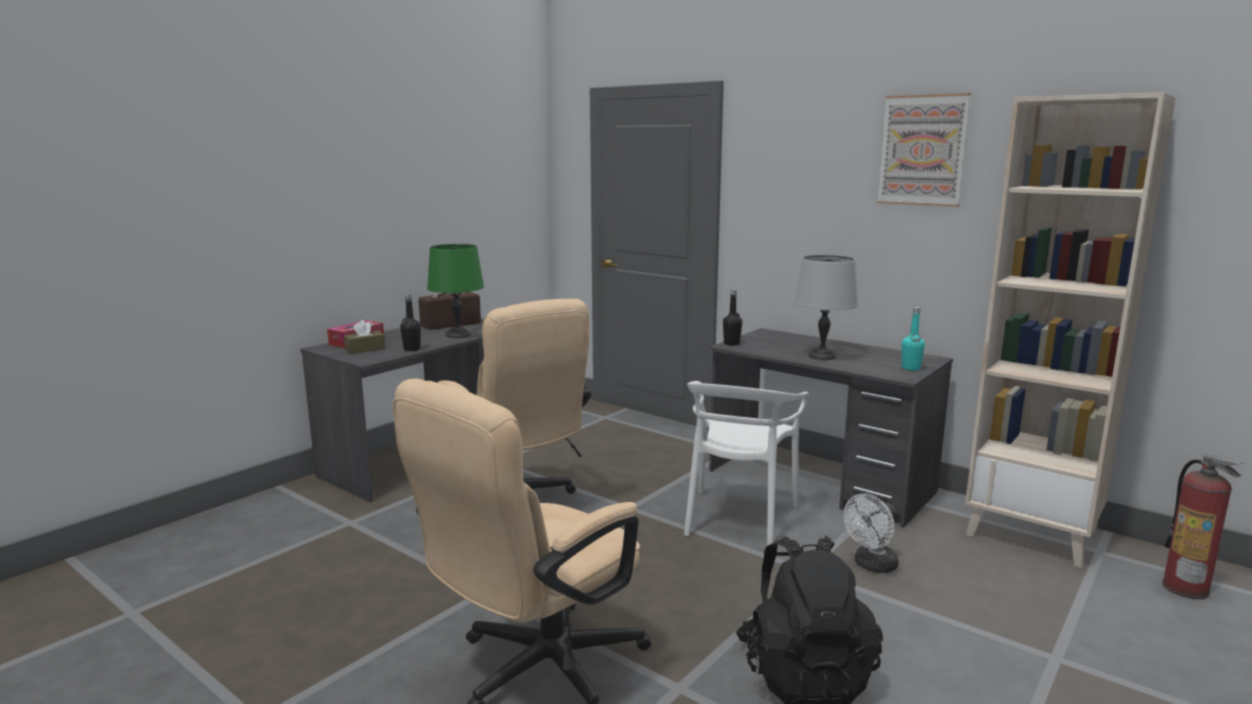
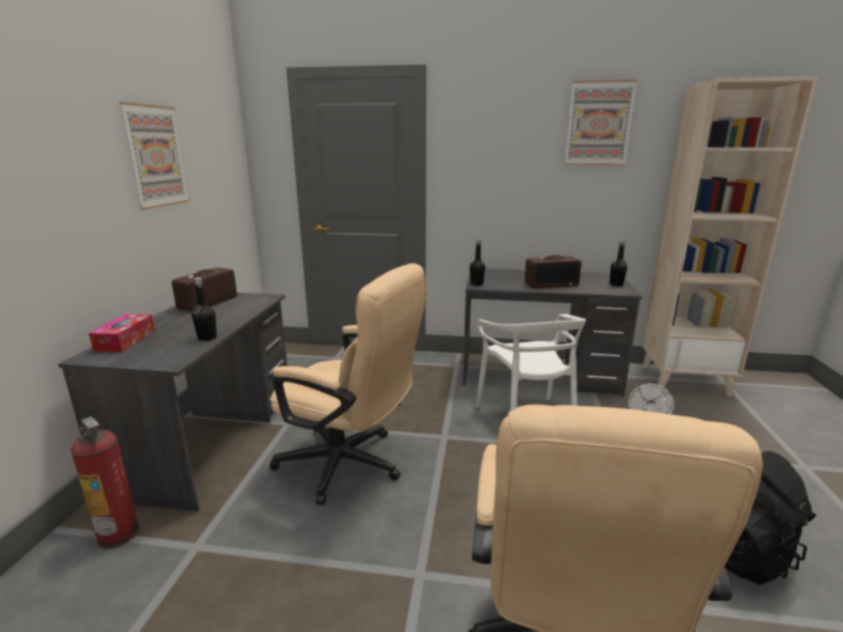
camera: 30 degrees left, 5 degrees up
brown tissue box [344,320,385,354] -> none
green table lamp [427,244,484,338] -> none
grey table lamp [794,255,858,360] -> radio [525,255,582,288]
turquoise bottle [902,307,925,371] -> black bottle [610,240,627,286]
fire extinguisher [1162,455,1244,599] -> fire extinguisher moved to [71,417,140,549]
none -> picture [119,102,189,210]

